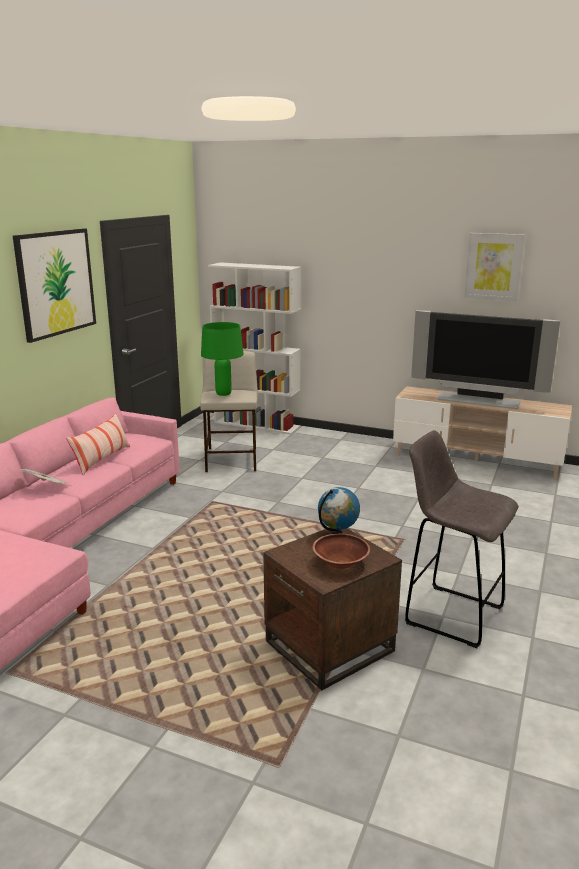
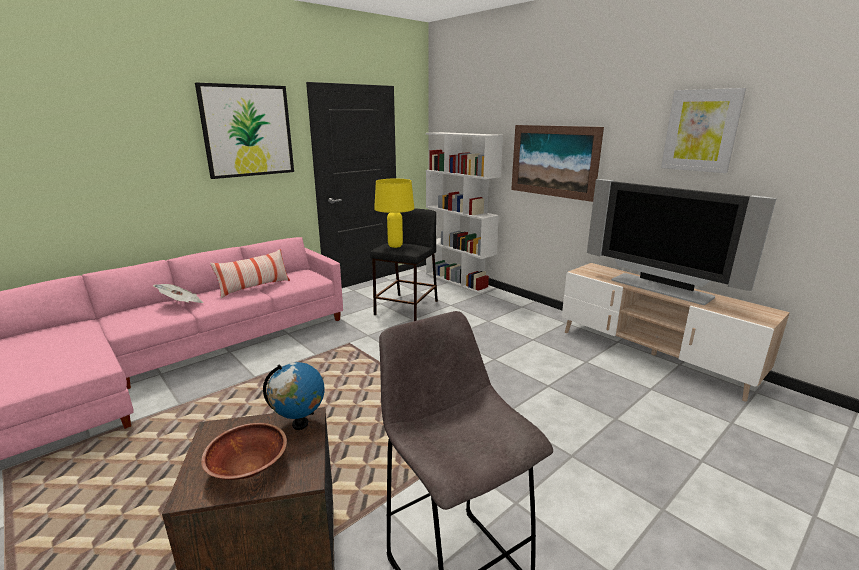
camera: 25 degrees right, 0 degrees up
beige stool [200,351,258,472] -> black stool [370,208,438,321]
green table lamp [201,322,244,396] -> yellow table lamp [374,179,414,248]
none -> picture [511,125,604,202]

